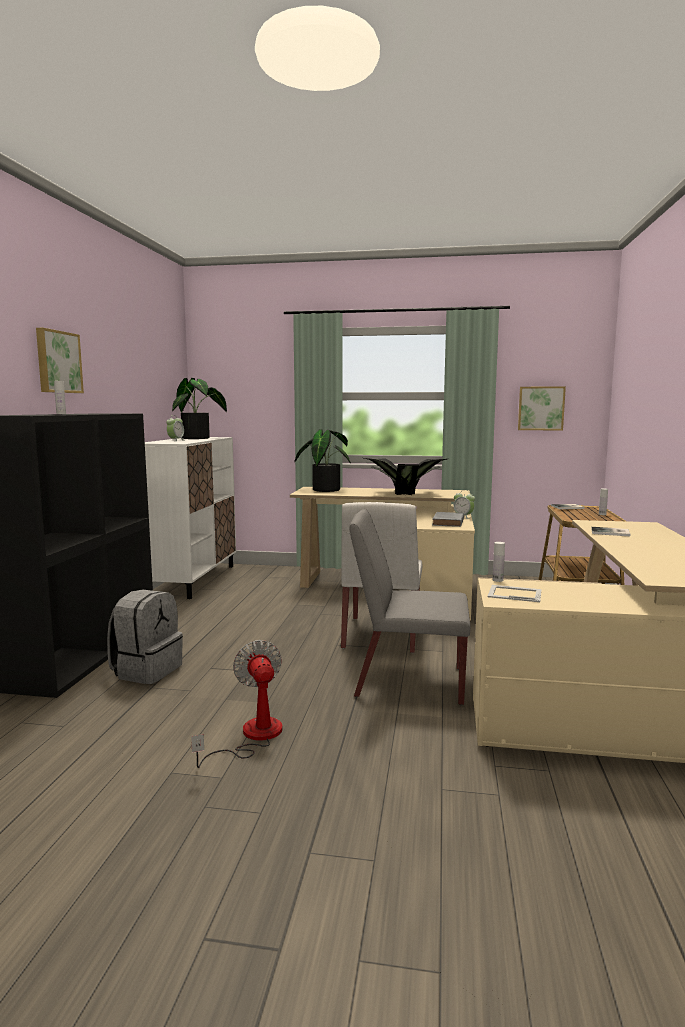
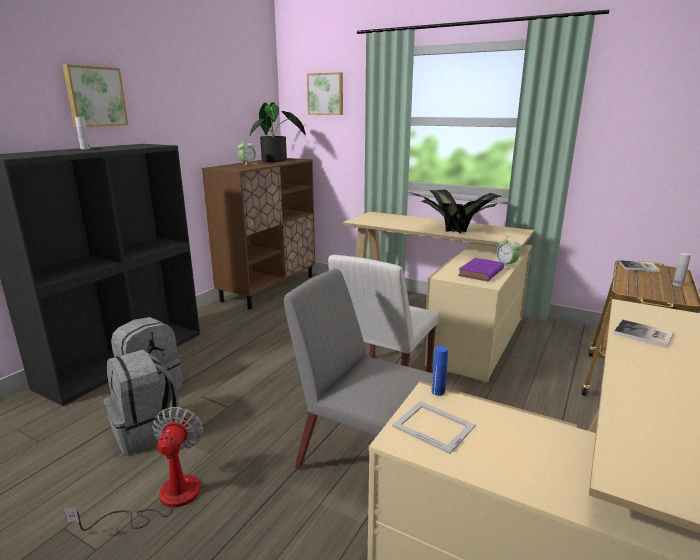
camera: 20 degrees right, 10 degrees up
white cabinet [145,437,236,599] -> brown cabinet [202,158,315,309]
potted plant [294,429,351,492] -> none
grey book [432,512,464,527] -> purple book [458,258,504,282]
white bottle [493,542,505,582] -> blue bottle [431,346,448,396]
picture [518,386,566,430] -> picture moved to [307,72,343,115]
none -> grey backpack [104,349,179,455]

